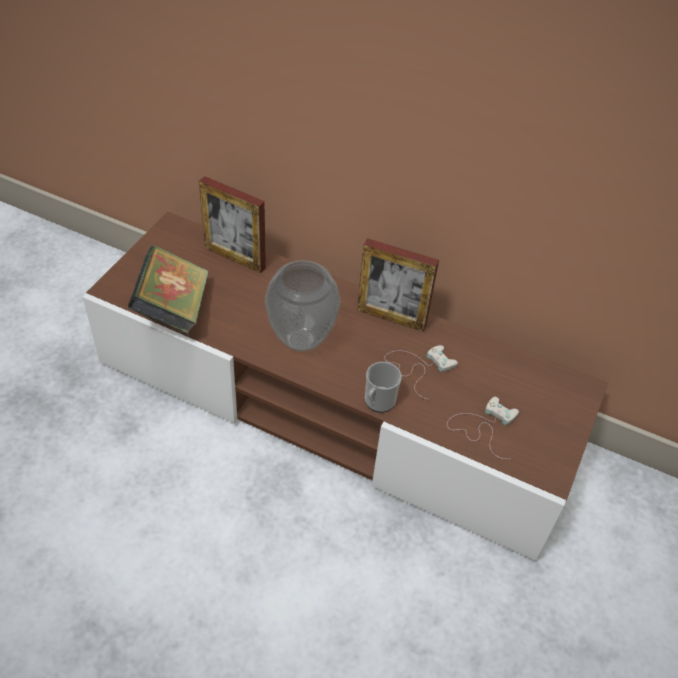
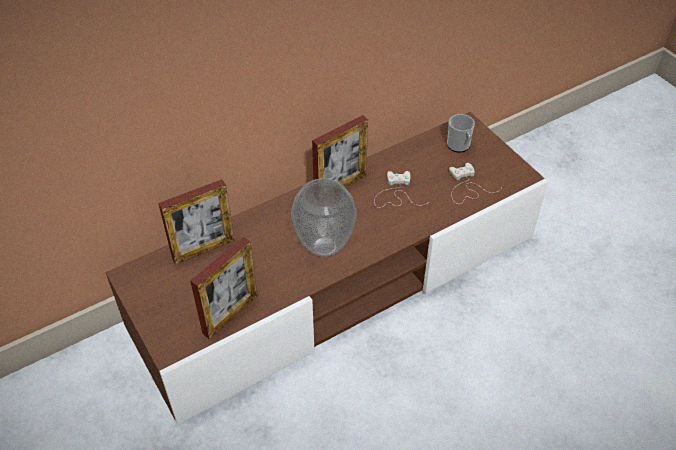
camera: 55 degrees left, 0 degrees up
book [128,245,209,335] -> picture frame [190,237,258,339]
mug [365,362,402,413] -> mug moved to [447,114,475,152]

